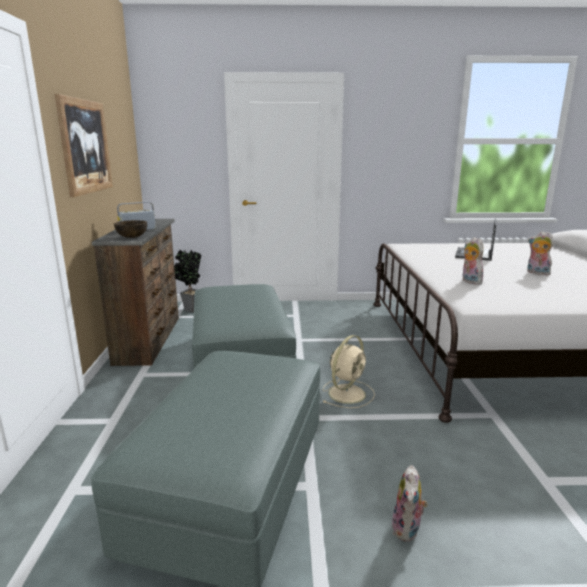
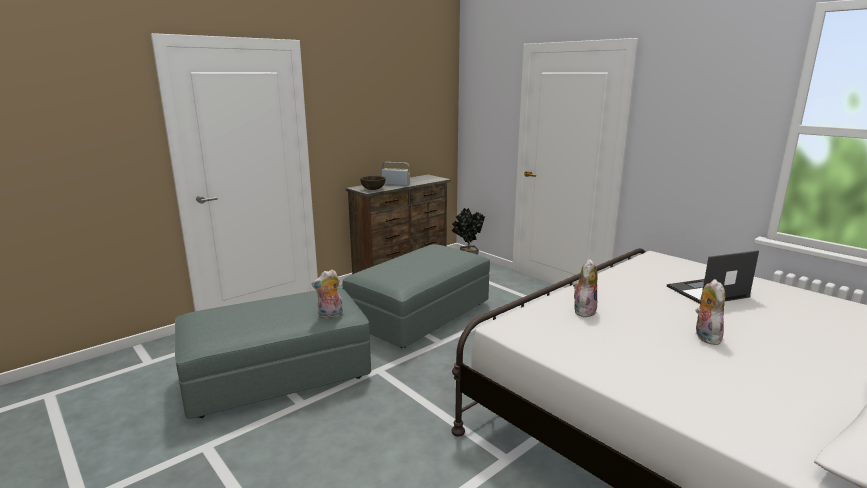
camera: 50 degrees right, 0 degrees up
picture [55,94,113,197] -> none
beige fan [322,335,375,408] -> none
plush toy [391,465,428,542] -> plush toy moved to [312,270,343,319]

